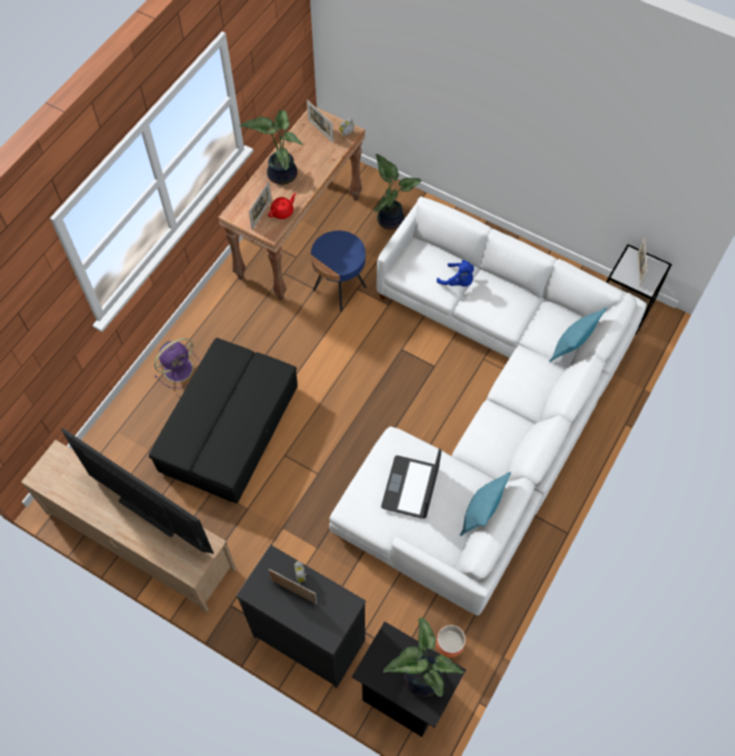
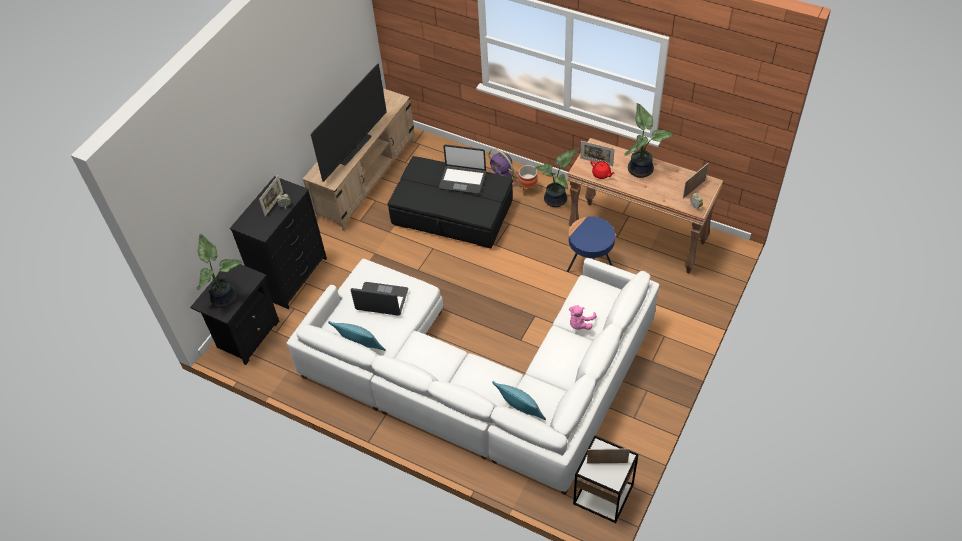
camera: 90 degrees right, 10 degrees down
potted plant [374,154,422,230] -> potted plant moved to [534,148,579,207]
planter [436,625,466,658] -> planter moved to [519,165,537,196]
blue plush toy [437,260,474,286] -> pink plush toy [569,305,597,330]
none -> laptop [439,144,486,194]

